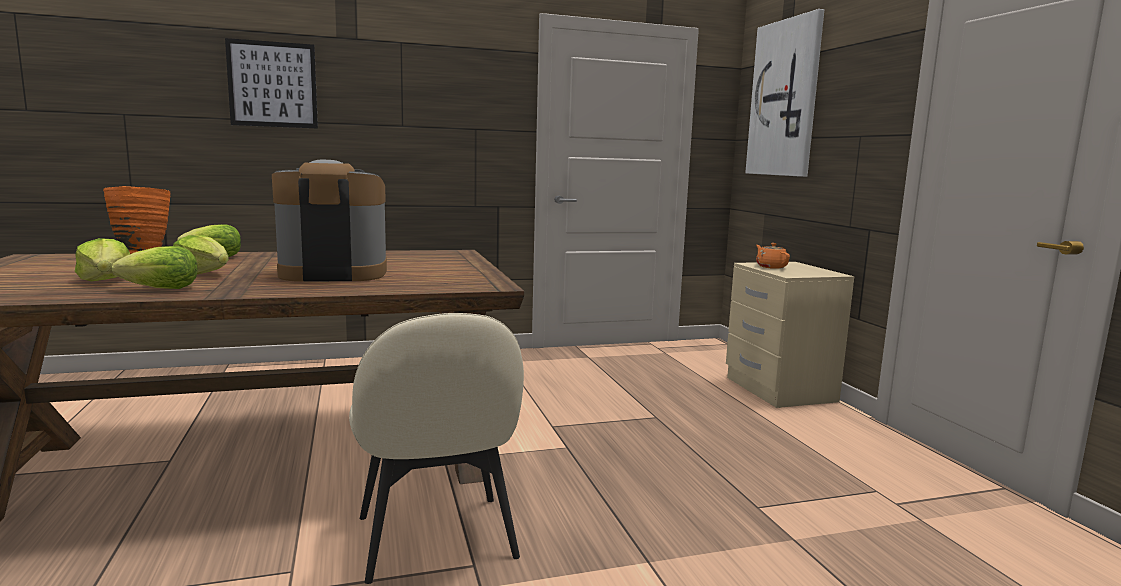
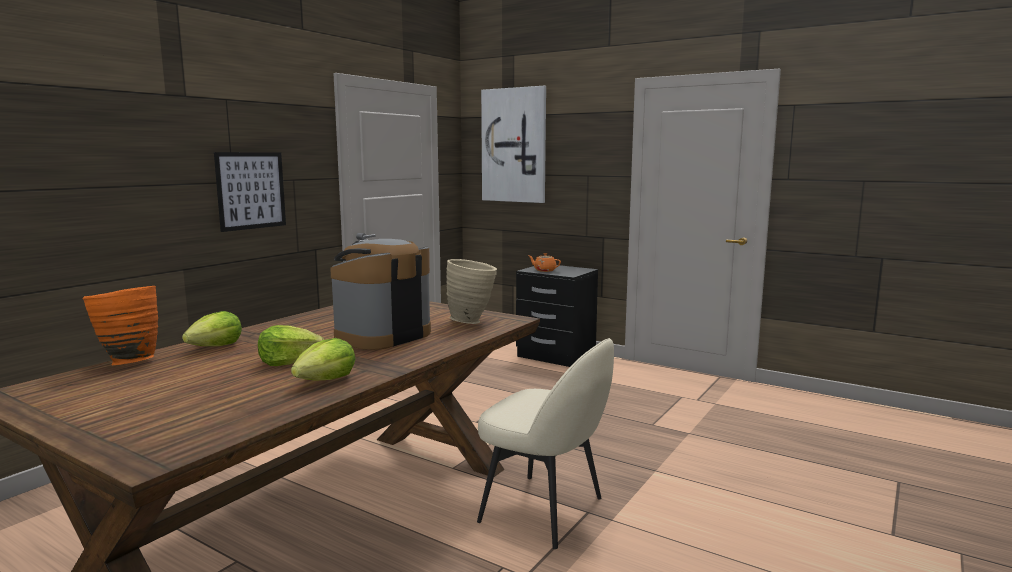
camera: 40 degrees left, 0 degrees up
lettuce [75,238,130,281] -> none
picture [225,38,318,129] -> picture moved to [214,152,286,232]
beige nightstand [726,262,854,408] -> black nightstand [516,265,598,367]
none -> beige vase [446,259,497,324]

